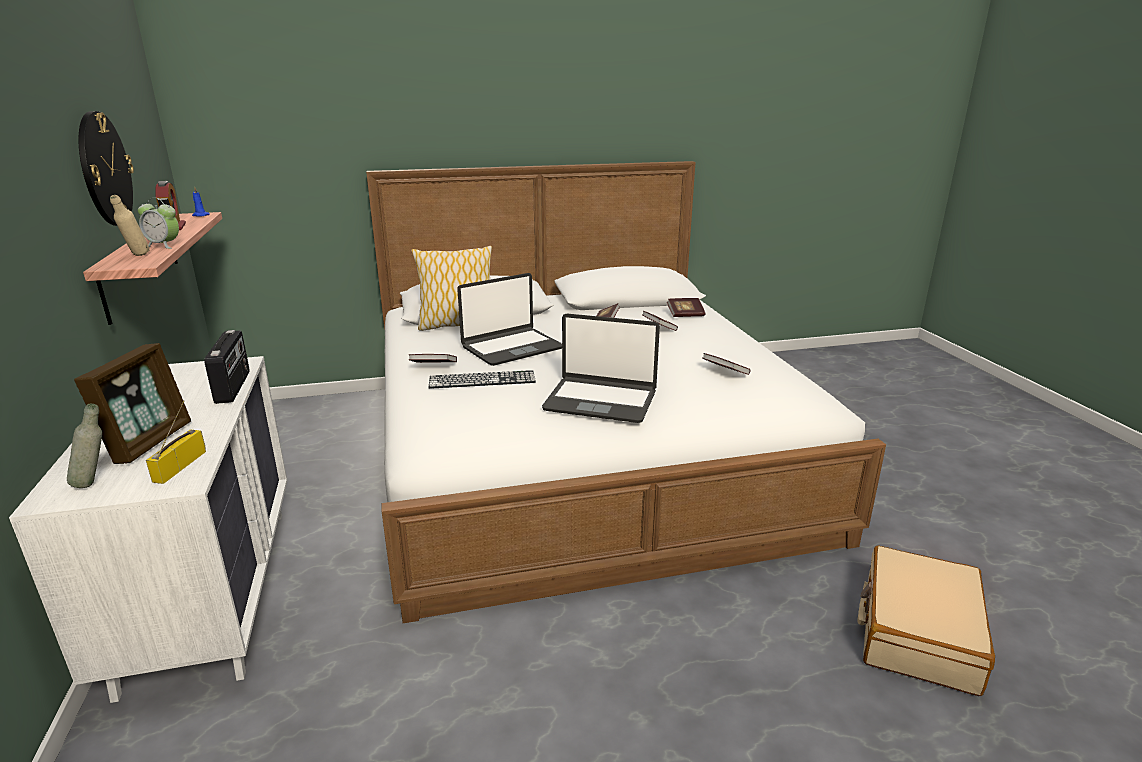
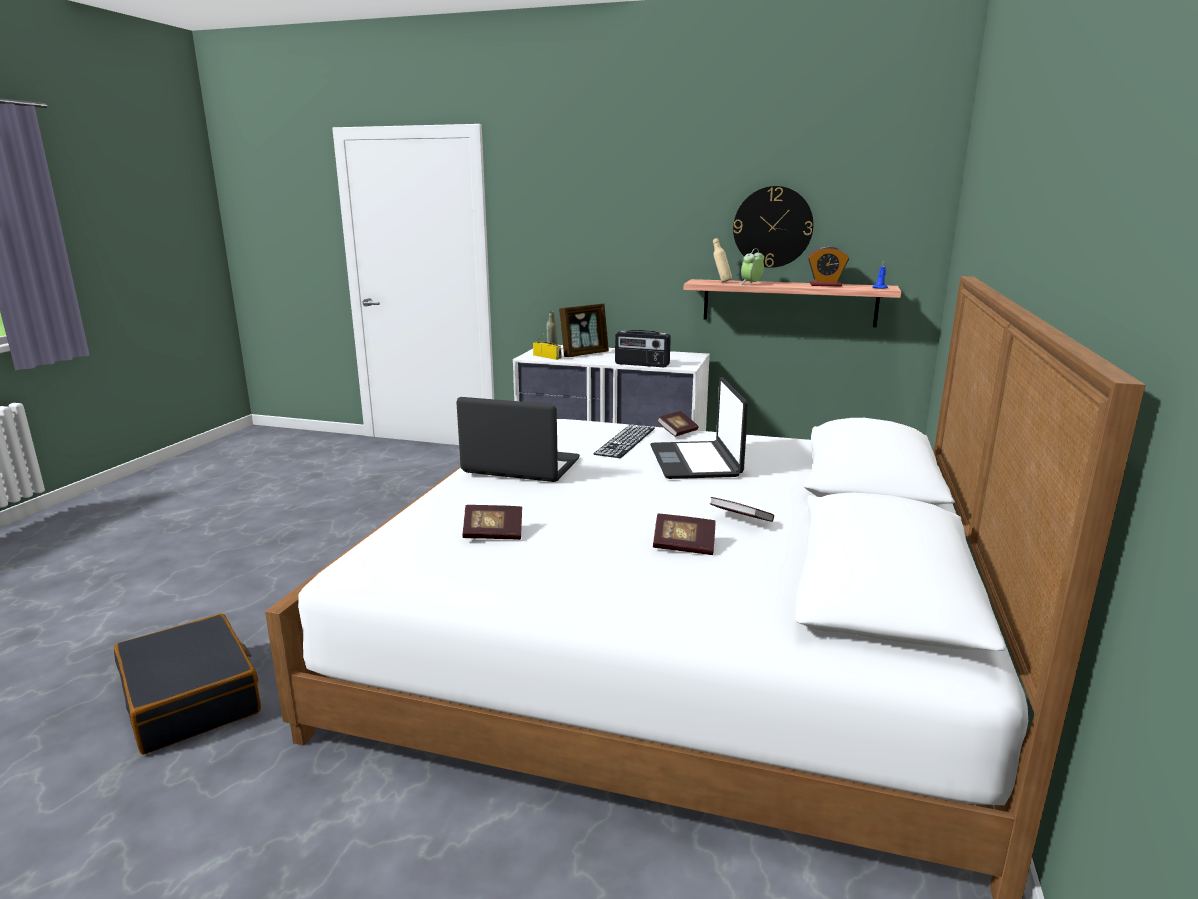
camera: 120 degrees right, 5 degrees down
picture frame [74,343,191,464] -> picture frame turned 75 degrees counterclockwise [559,304,609,357]
pillow [411,246,492,331] -> none
laptop [542,314,660,423] -> laptop turned 60 degrees clockwise [456,397,580,482]
book [667,298,705,317] -> none
beige suitcase [858,545,995,696] -> black suitcase [114,613,261,755]

